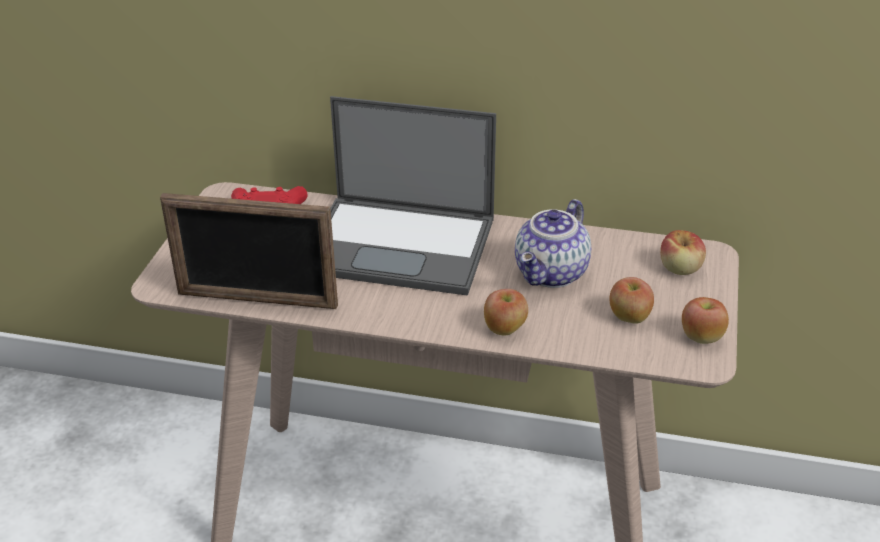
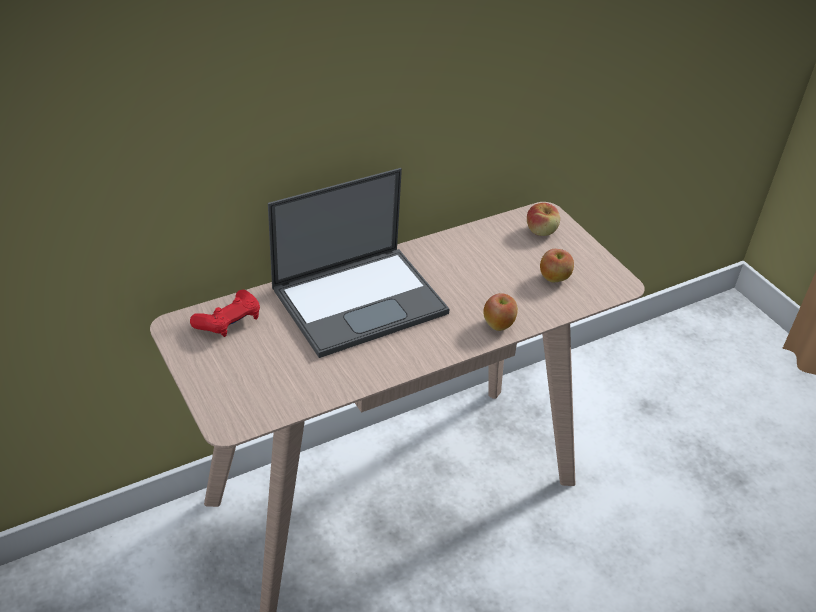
camera: 45 degrees left, 5 degrees up
picture frame [160,193,338,309] -> none
teapot [515,199,591,288] -> none
apple [682,297,729,344] -> none

